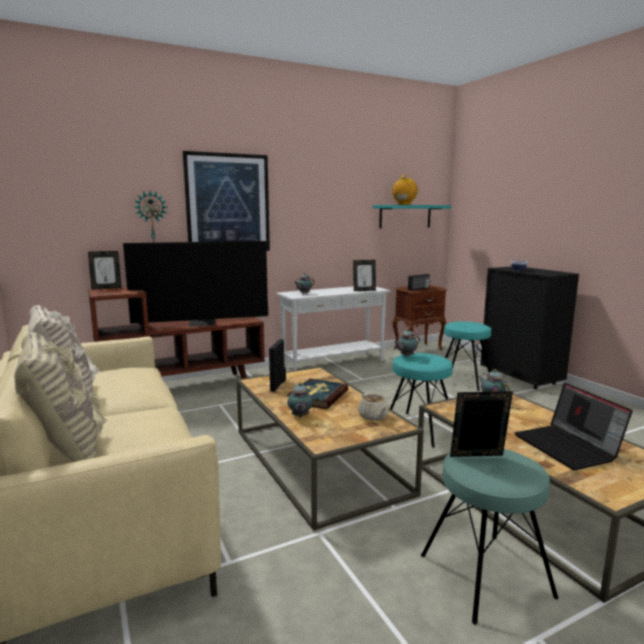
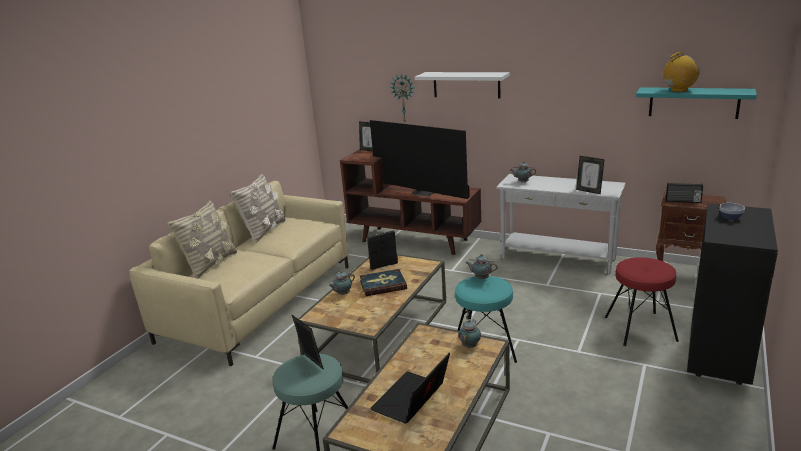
camera: 55 degrees right, 10 degrees up
picture [183,151,270,251] -> white shelf [415,72,510,99]
beige teapot [358,393,389,421] -> none
turquoise stool [435,321,491,391] -> red stool [605,257,679,346]

